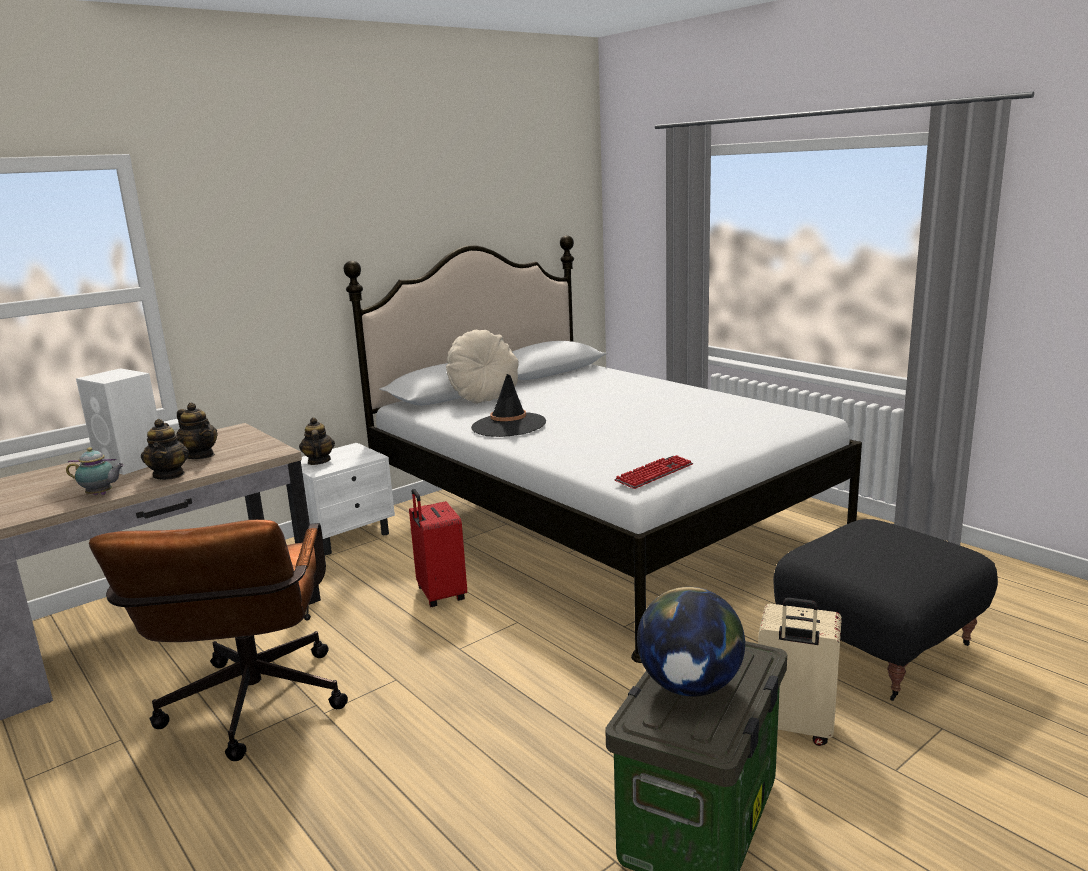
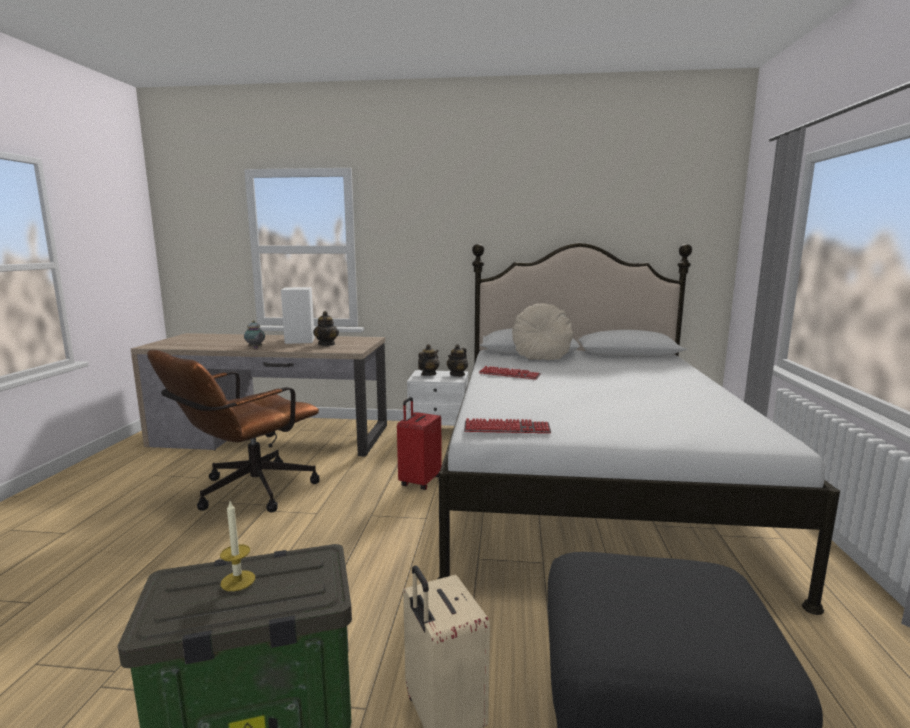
camera: 45 degrees right, 5 degrees down
teapot [141,419,189,480] -> teapot moved to [447,344,468,377]
black hat [471,374,546,437] -> keyboard [479,366,541,379]
globe [637,587,745,697] -> candle [220,502,255,591]

